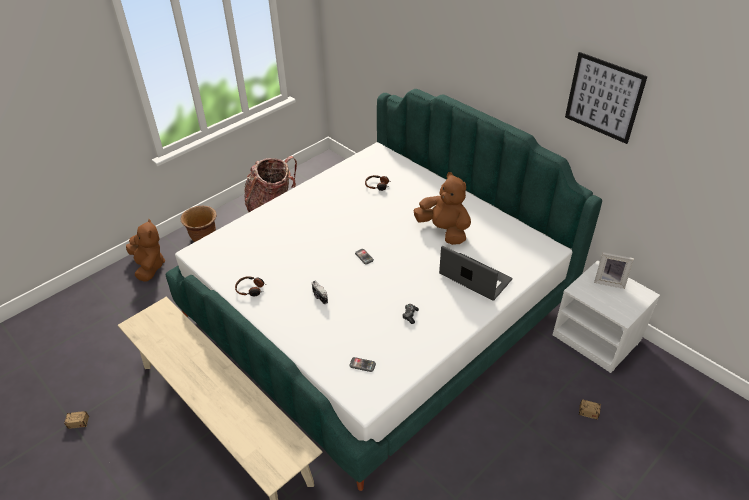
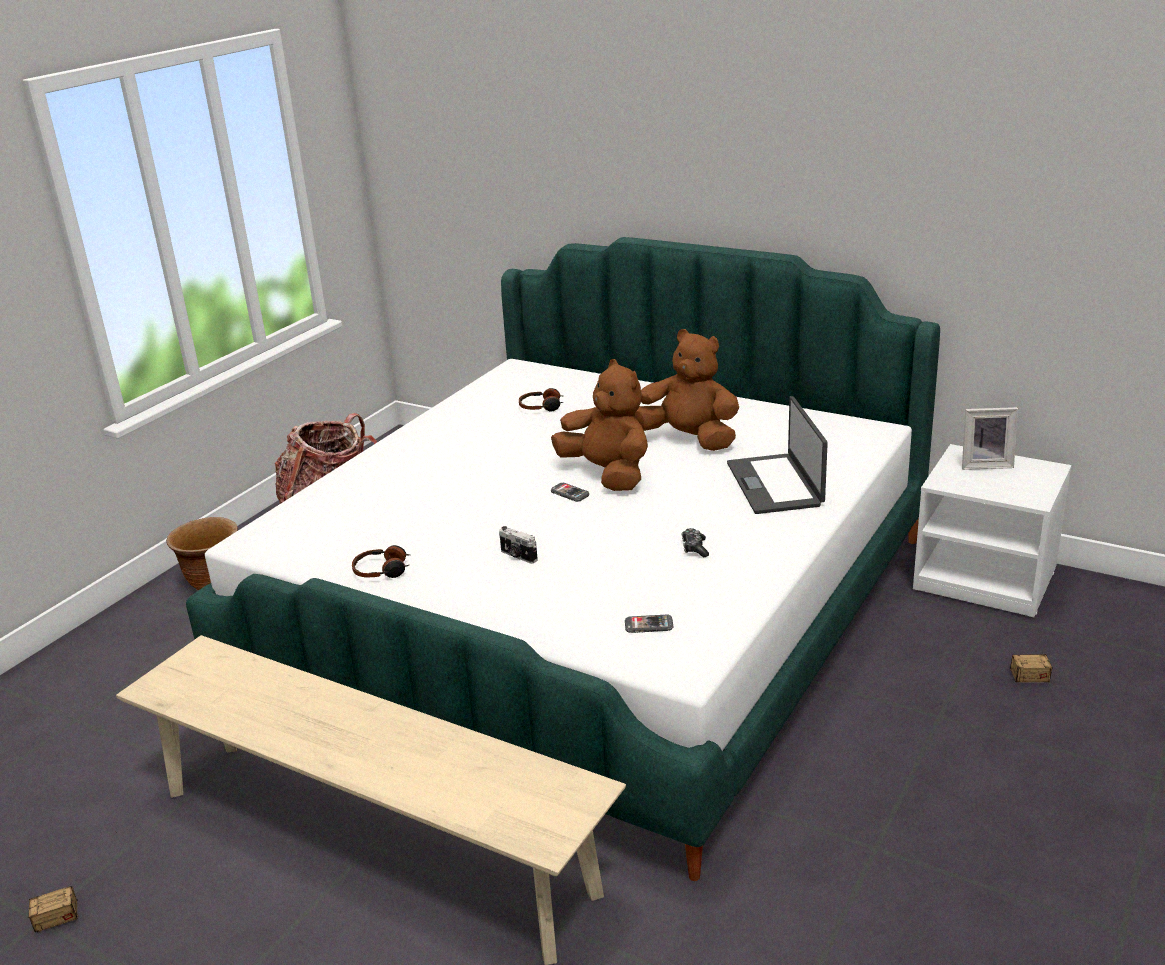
camera: 15 degrees left, 15 degrees down
brown plush toy [126,218,165,282] -> brown plush toy moved to [551,359,648,491]
laptop [439,246,512,301] -> laptop turned 120 degrees counterclockwise [727,396,828,514]
picture [565,52,648,144] -> none

